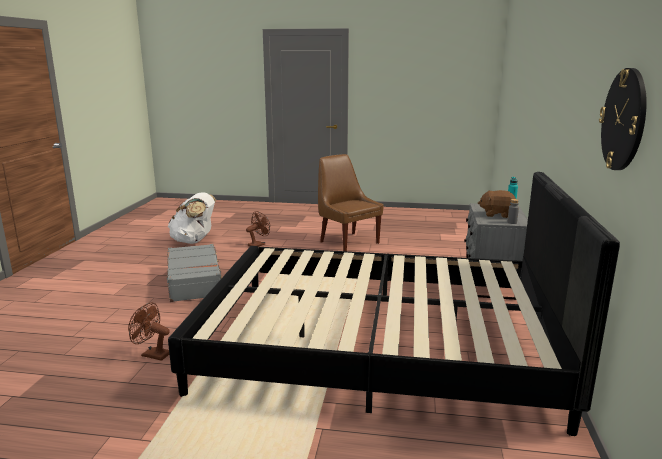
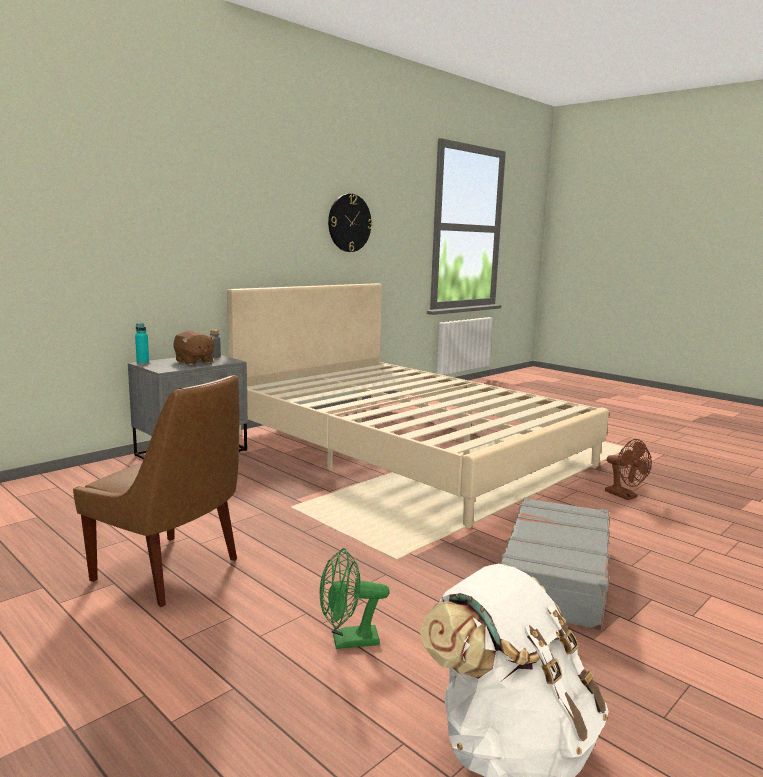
camera: 145 degrees left, 5 degrees down
black bed [168,172,620,436] -> beige bed [227,283,609,528]
brown fan [246,211,270,247] -> green fan [320,548,390,649]
brown chair [318,154,384,251] -> brown chair turned 60 degrees counterclockwise [73,375,239,607]

